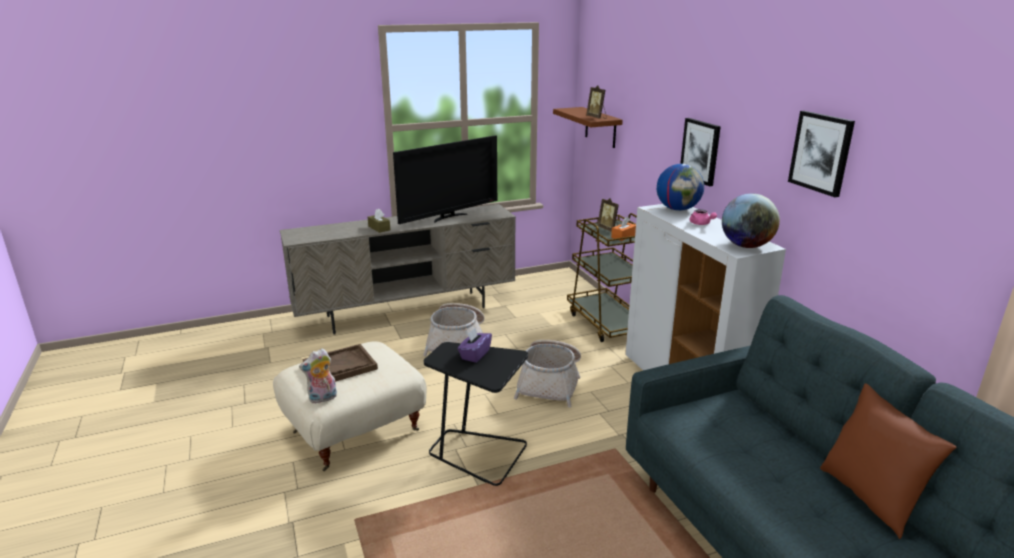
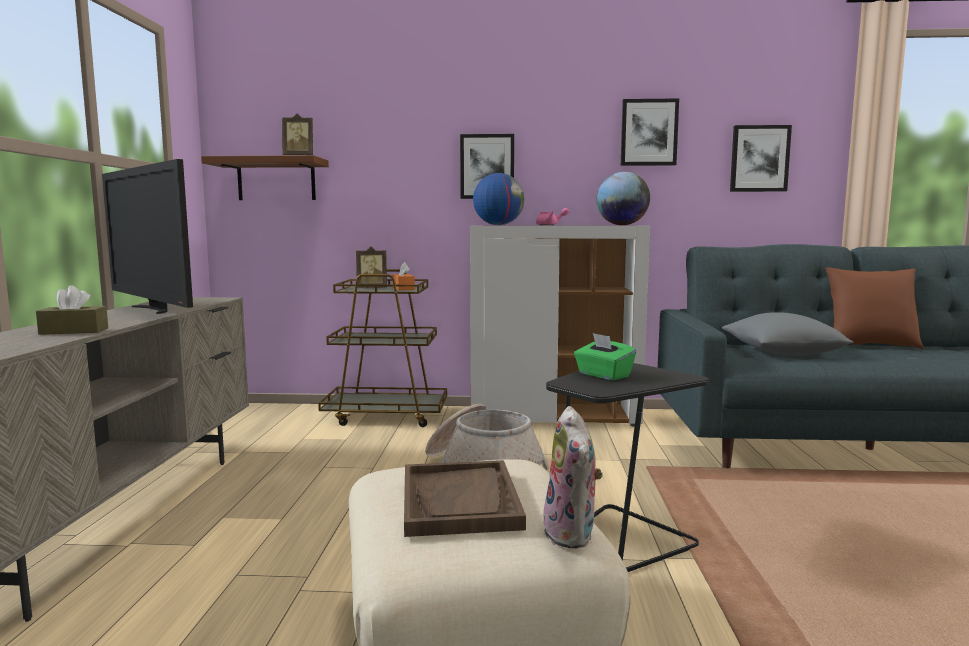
camera: 65 degrees left, 15 degrees down
television [393,135,497,224] -> television turned 150 degrees clockwise [102,159,193,314]
basket [423,303,484,356] -> none
purple tissue box [458,327,492,363] -> green tissue box [574,333,636,380]
none -> grey pillow [722,312,854,355]
none -> picture [730,125,792,192]

